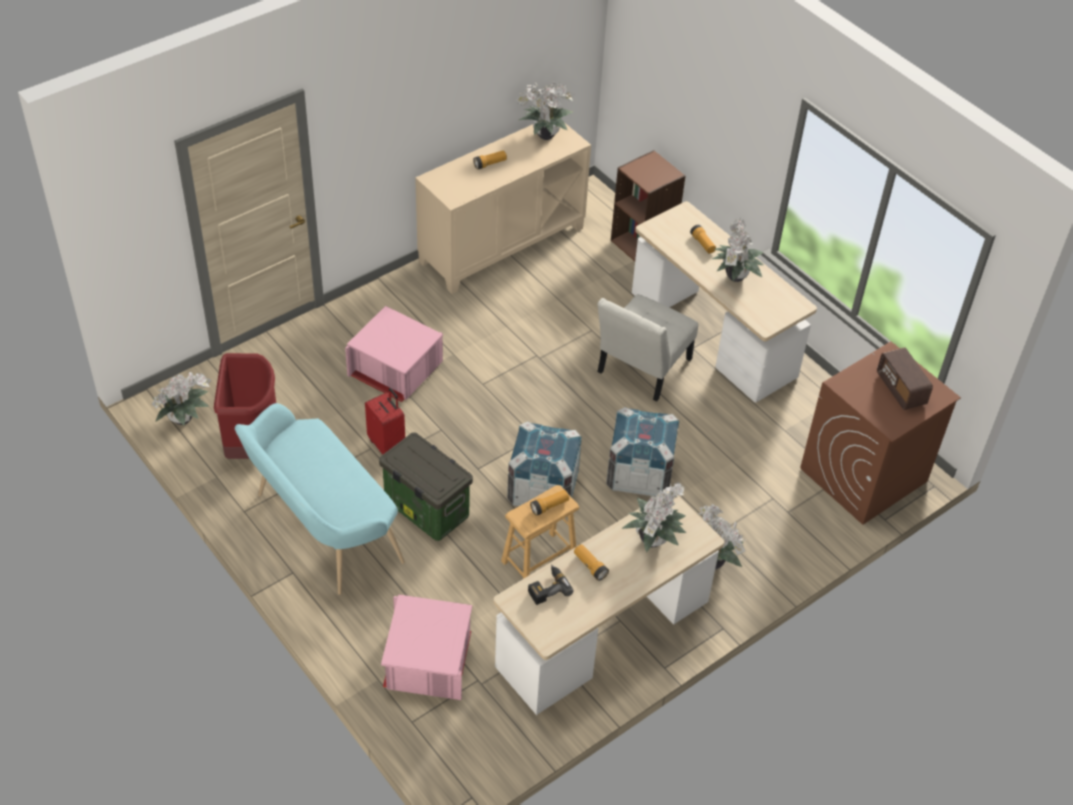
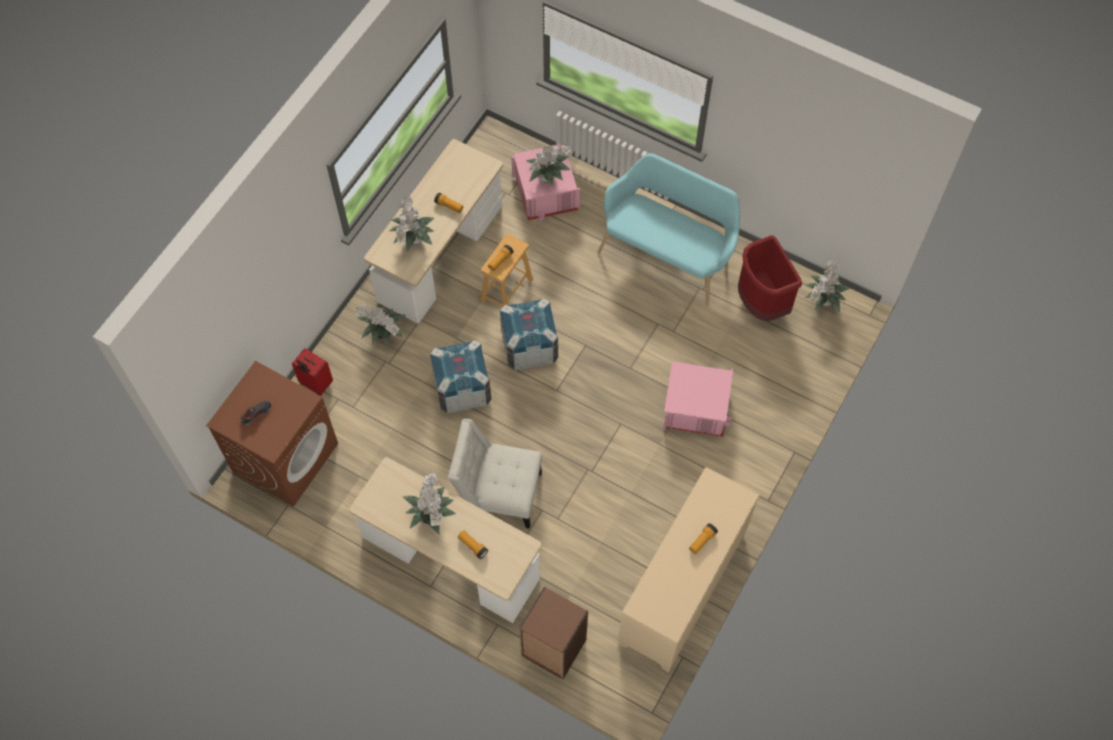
camera: 160 degrees right, 15 degrees up
red suitcase [365,388,405,455] -> red suitcase moved to [292,348,333,396]
storage box [379,432,473,541] -> none
potted plant [515,81,574,140] -> potted plant moved to [526,144,574,186]
power drill [528,564,573,605] -> none
white chair [597,294,698,402] -> white chair turned 90 degrees counterclockwise [448,419,542,529]
radio [877,347,933,410] -> shoe [240,401,272,426]

